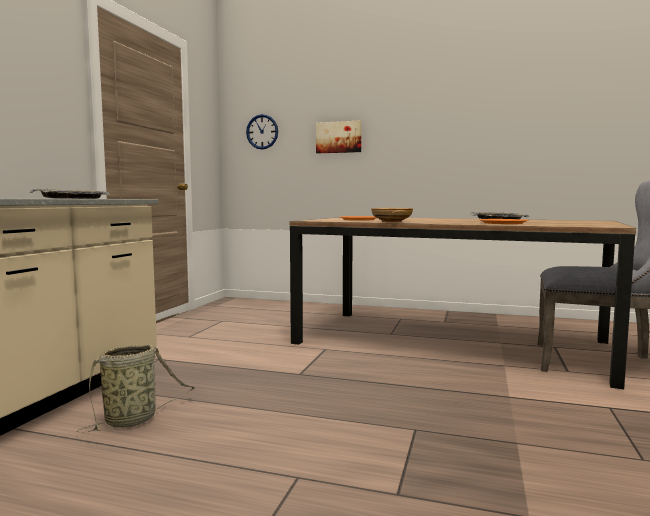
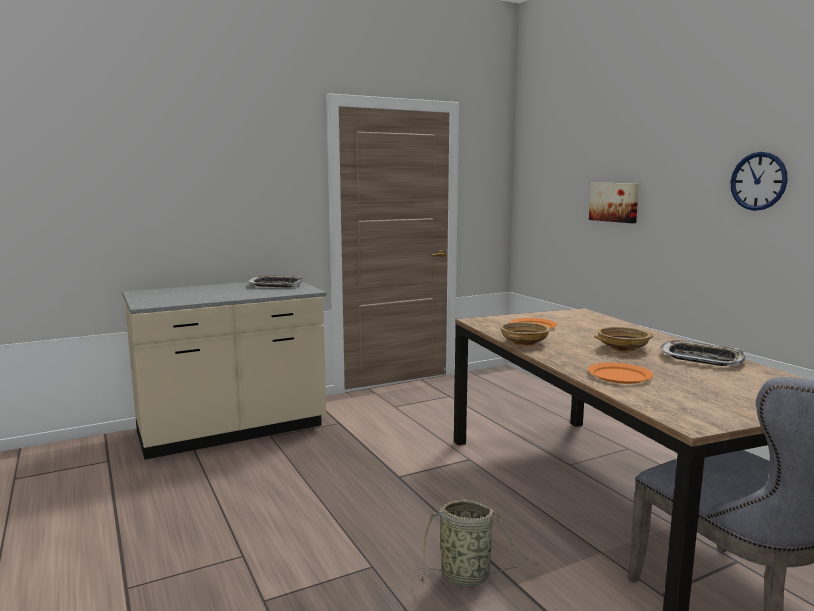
camera: 45 degrees right, 5 degrees up
basket [77,345,195,433] -> basket moved to [414,500,540,587]
wall clock [246,114,278,150] -> wall clock moved to [731,152,788,211]
none -> beige bowl [594,327,653,352]

